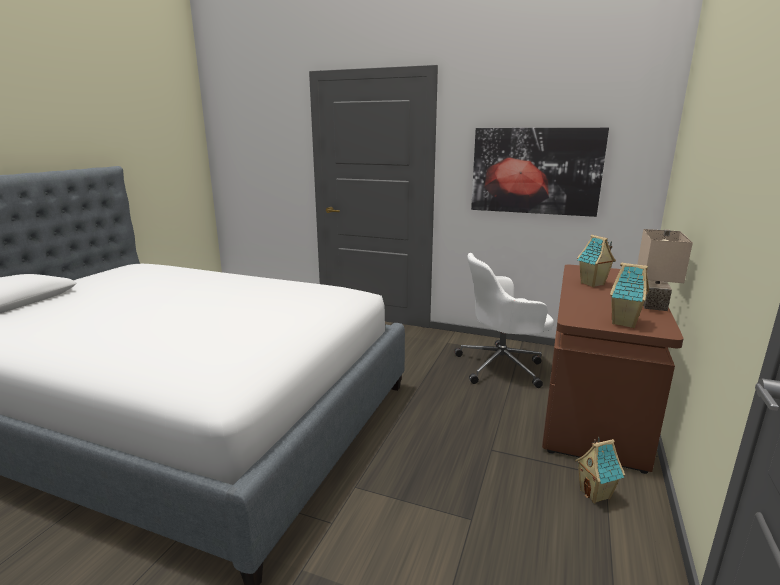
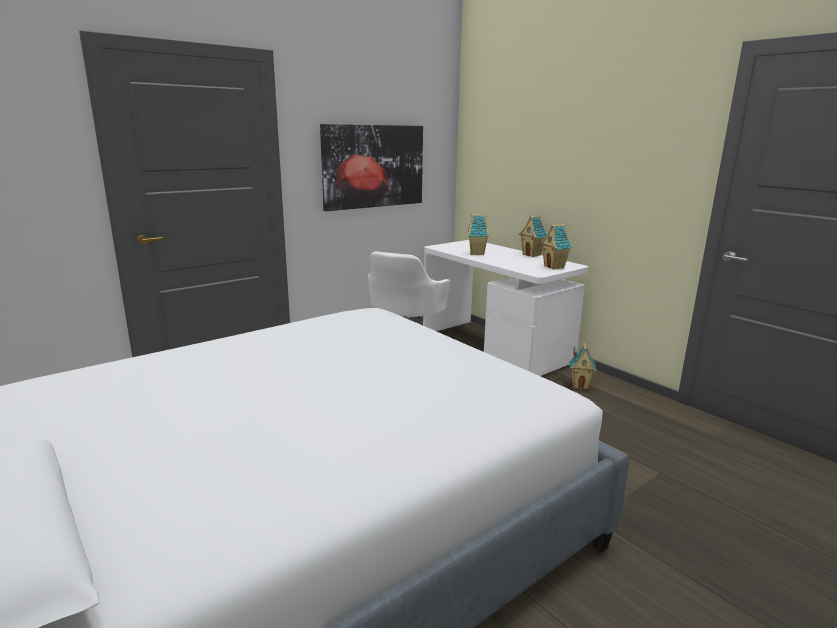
camera: 60 degrees left, 0 degrees up
brown desk [542,265,684,474] -> white desk [423,240,588,377]
beige table lamp [637,229,693,311] -> toy house [519,215,548,257]

